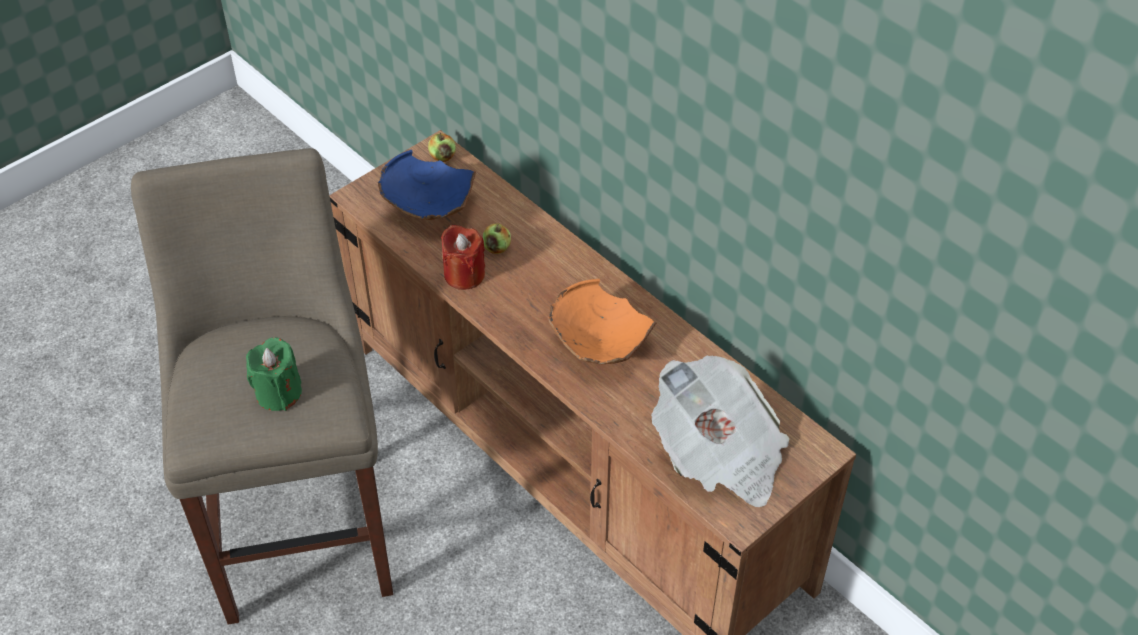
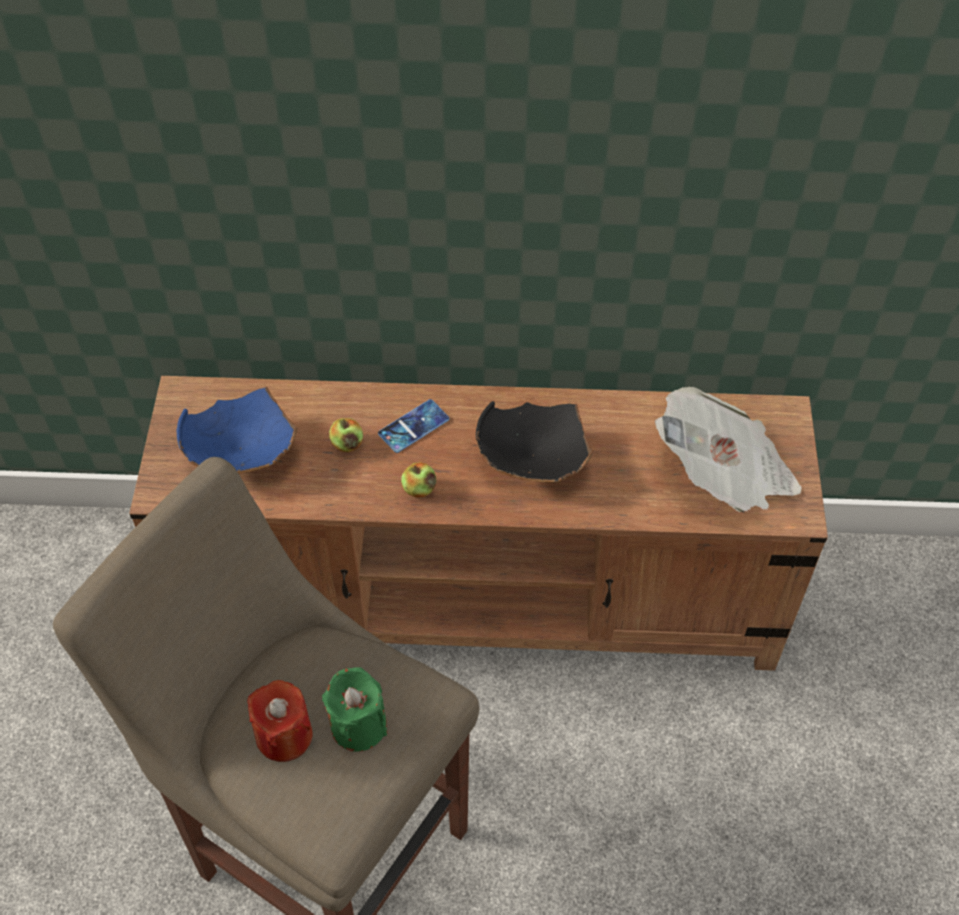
camera: 45 degrees left, 5 degrees up
apple [428,133,456,162] -> apple moved to [401,462,436,498]
red candle [441,225,485,290] -> red candle moved to [247,680,313,762]
orange bowl [548,279,657,364] -> black bowl [476,401,593,482]
none -> phone [378,399,449,453]

